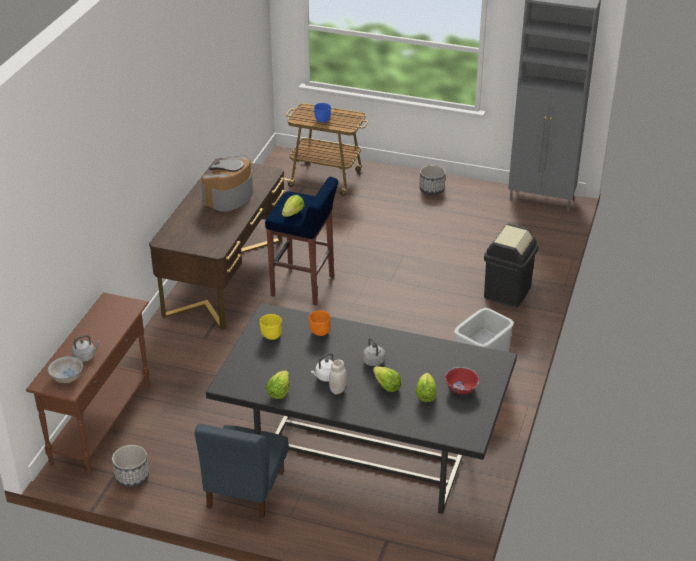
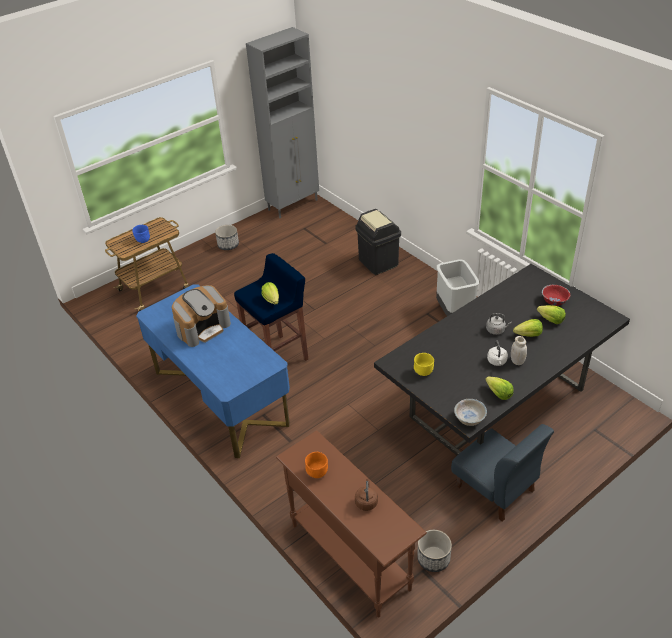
camera: 55 degrees left, 5 degrees up
white bowl [48,356,83,383] -> white bowl moved to [454,399,487,426]
grey kettle [72,335,100,362] -> brown kettle [355,479,378,511]
brown desk [149,158,285,330] -> blue desk [136,284,290,458]
coffee machine [202,155,254,211] -> coffee machine turned 105 degrees counterclockwise [172,285,231,347]
orange bowl [309,310,330,336] -> orange bowl moved to [305,452,328,478]

